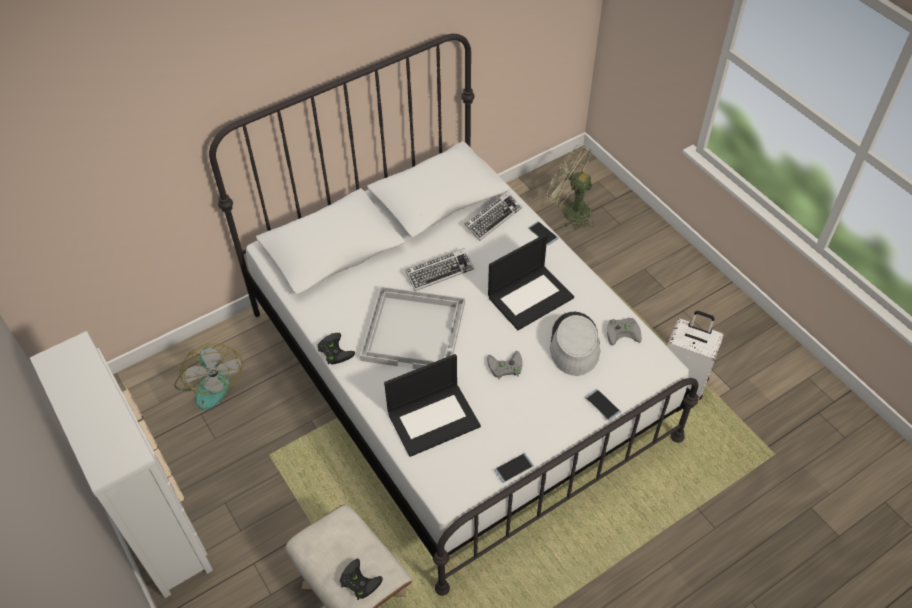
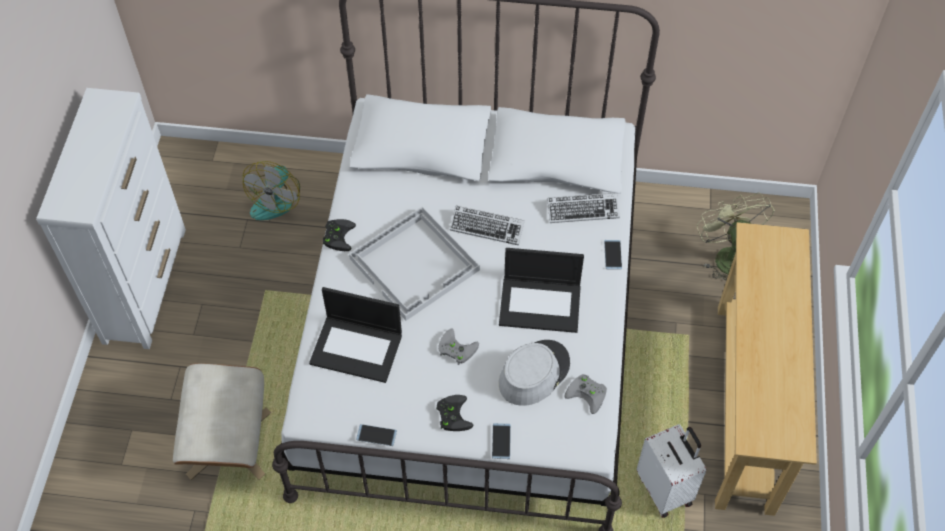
camera: 40 degrees right, 5 degrees up
black game controller [340,559,383,600] -> black game controller moved to [436,395,473,431]
none -> beige console table [715,222,817,516]

